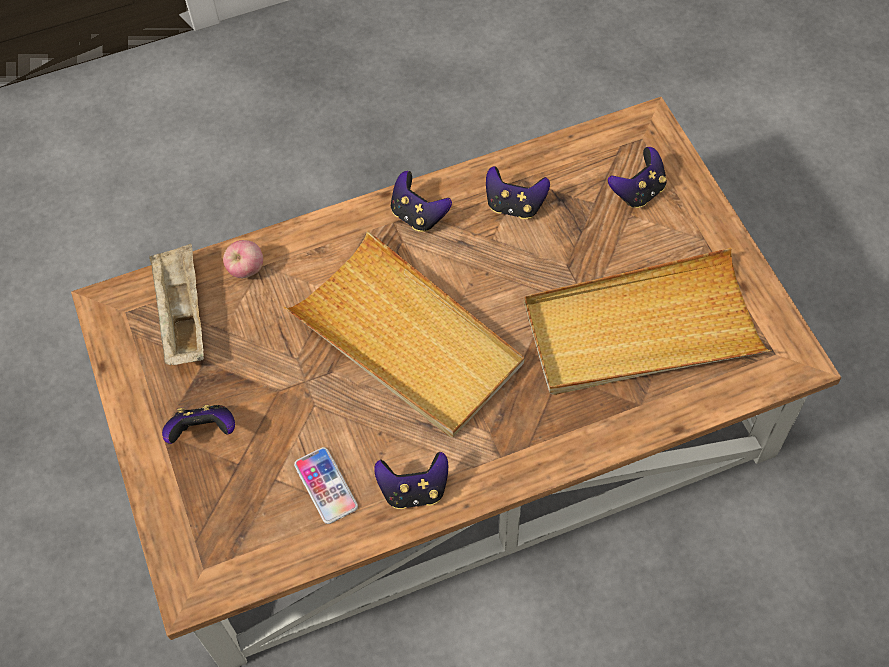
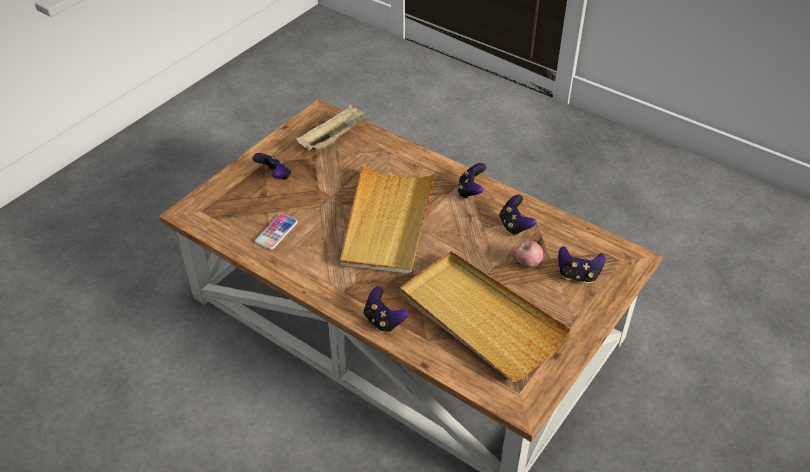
camera: 55 degrees right, 15 degrees down
apple [223,240,263,278] -> apple moved to [515,241,543,267]
game controller [374,452,449,509] -> game controller moved to [364,286,409,333]

